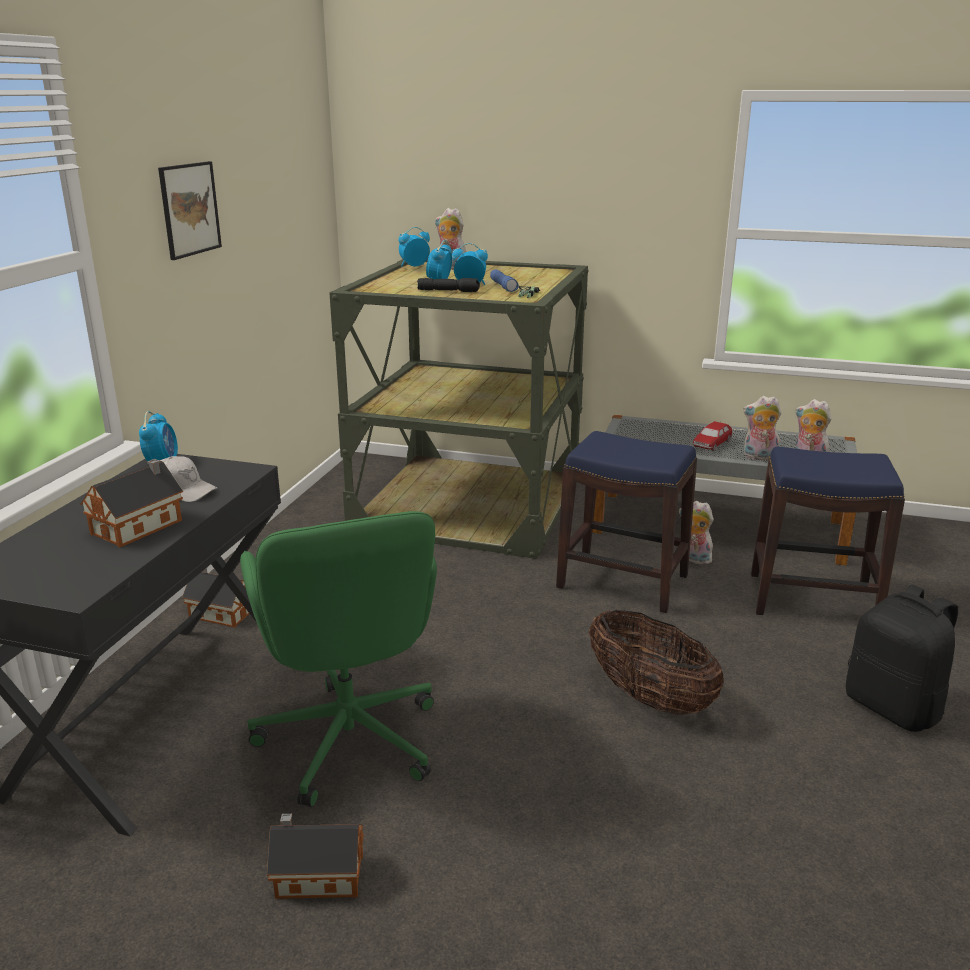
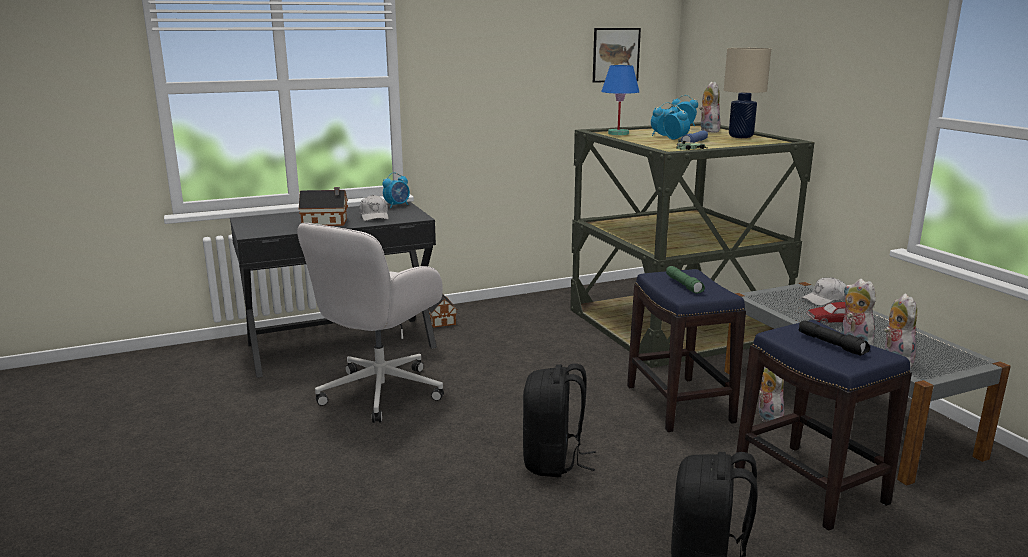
camera: 50 degrees right, 5 degrees down
picture [158,161,222,260] -> picture moved to [593,28,641,83]
green office chair [240,511,437,807] -> white office chair [297,223,444,423]
toy house [267,814,364,899] -> none
black flashlight [417,278,480,292] -> black flashlight moved to [799,320,870,356]
basket [589,609,724,715] -> black backpack [523,363,596,477]
none -> blue table lamp [601,65,639,135]
none -> green flashlight [666,266,705,294]
none -> beige table lamp [724,47,771,138]
none -> white cap [801,277,846,306]

